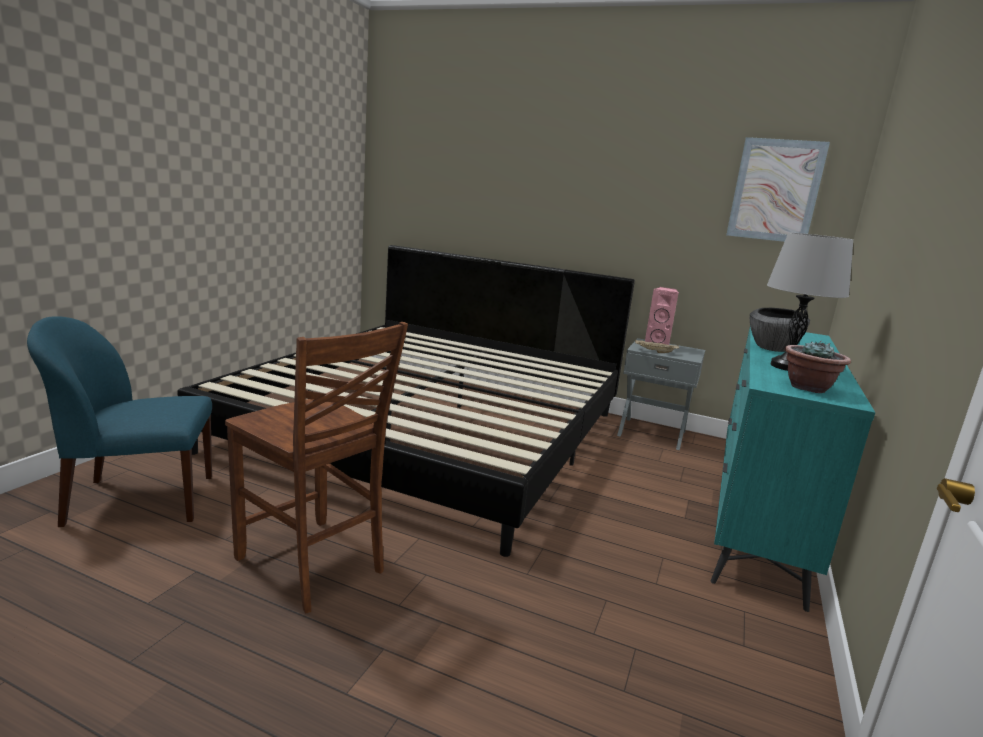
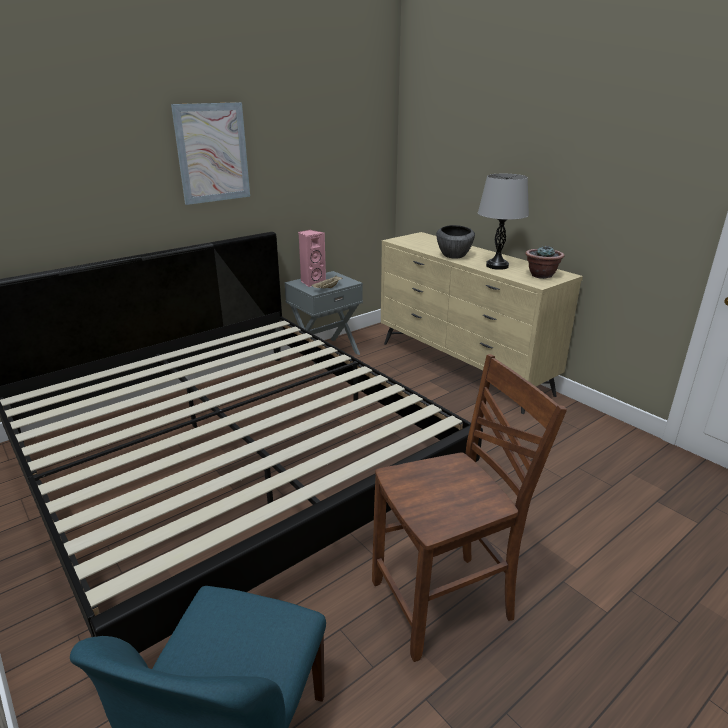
camera: 60 degrees left, 10 degrees up
turquoise dresser [711,327,875,612] -> beige dresser [381,232,583,414]
picture [726,137,830,242] -> picture moved to [171,102,250,205]

